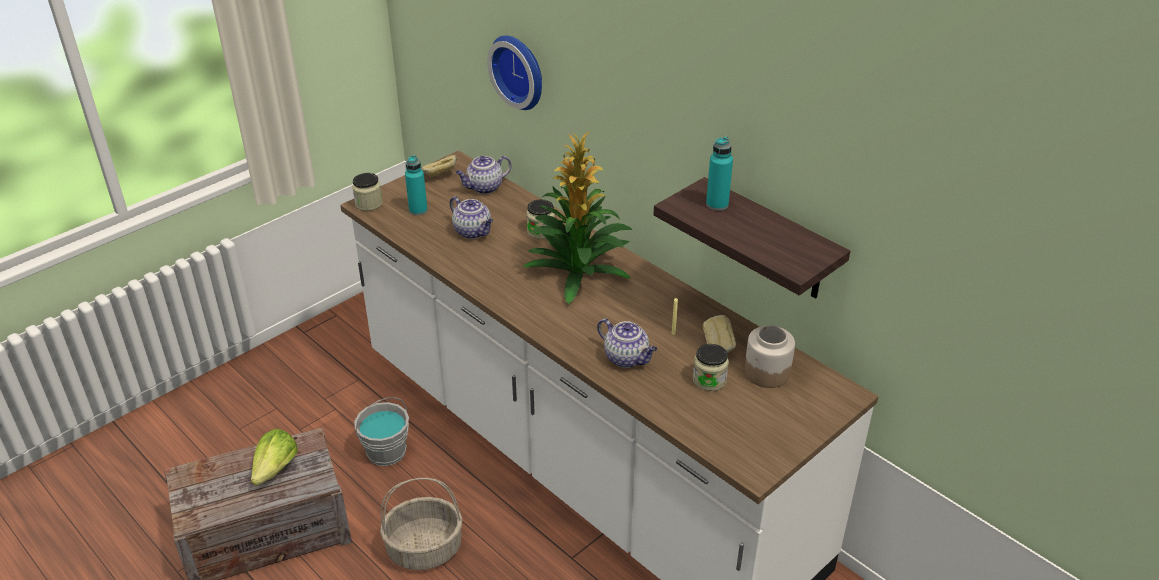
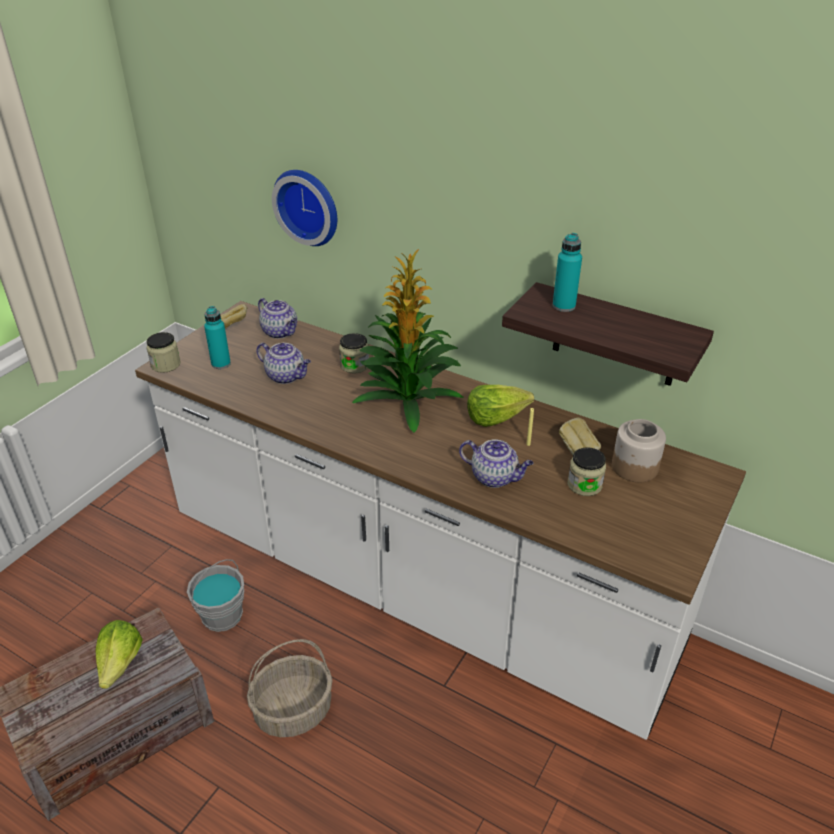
camera: 15 degrees left, 0 degrees up
teapot [455,156,512,194] -> teapot turned 90 degrees counterclockwise [258,298,297,339]
none -> lettuce [467,385,534,427]

